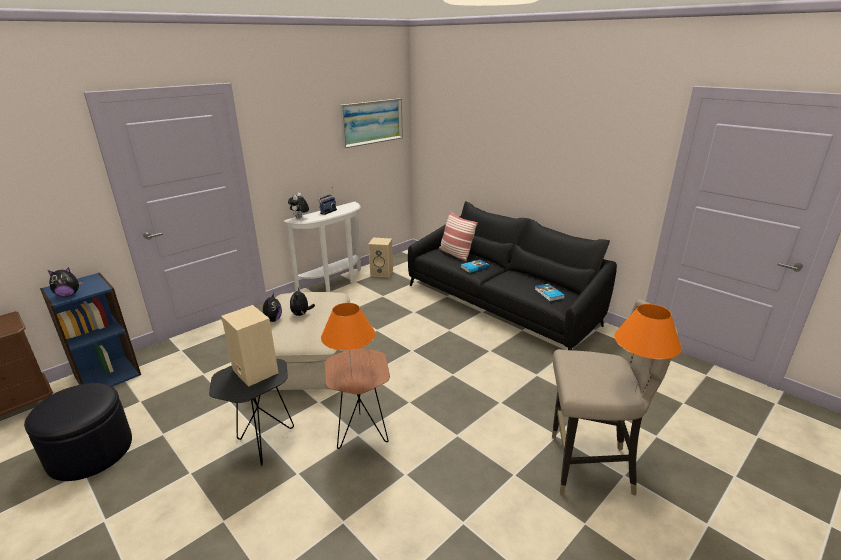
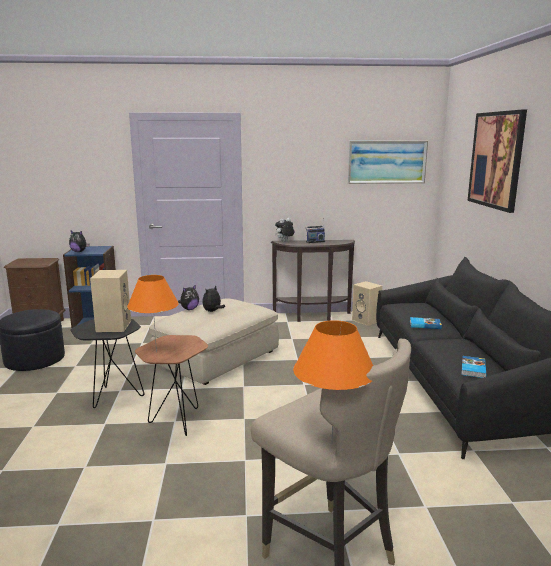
camera: 40 degrees right, 10 degrees down
white console table [284,202,361,292] -> brown console table [271,240,355,322]
pillow [439,211,478,262] -> none
none -> picture [467,109,527,213]

